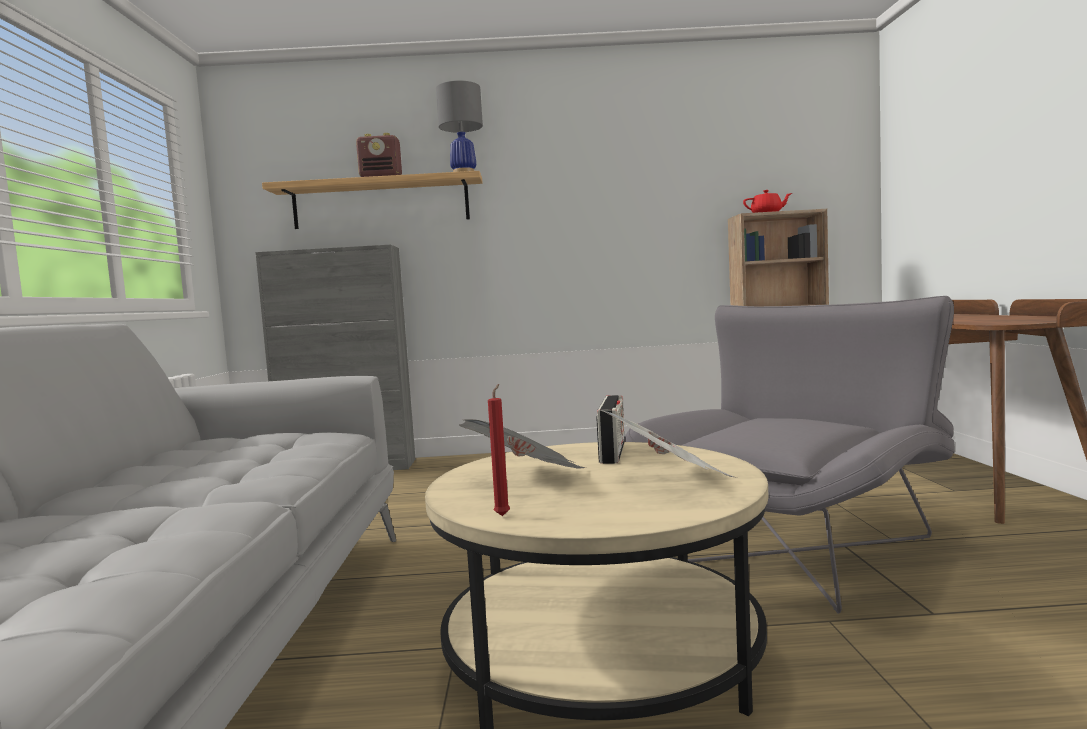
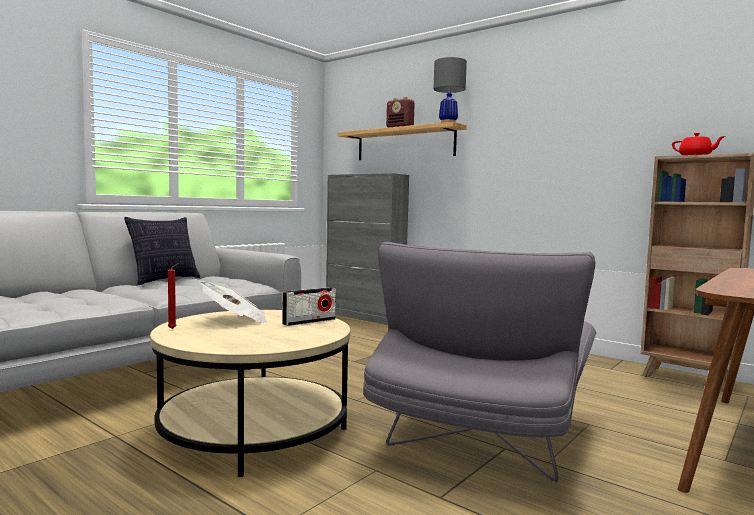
camera: 40 degrees right, 0 degrees up
newspaper [600,410,739,478] -> none
grey armchair [624,296,955,614] -> grey armchair turned 120 degrees clockwise [363,242,597,482]
none -> pillow [124,217,200,285]

